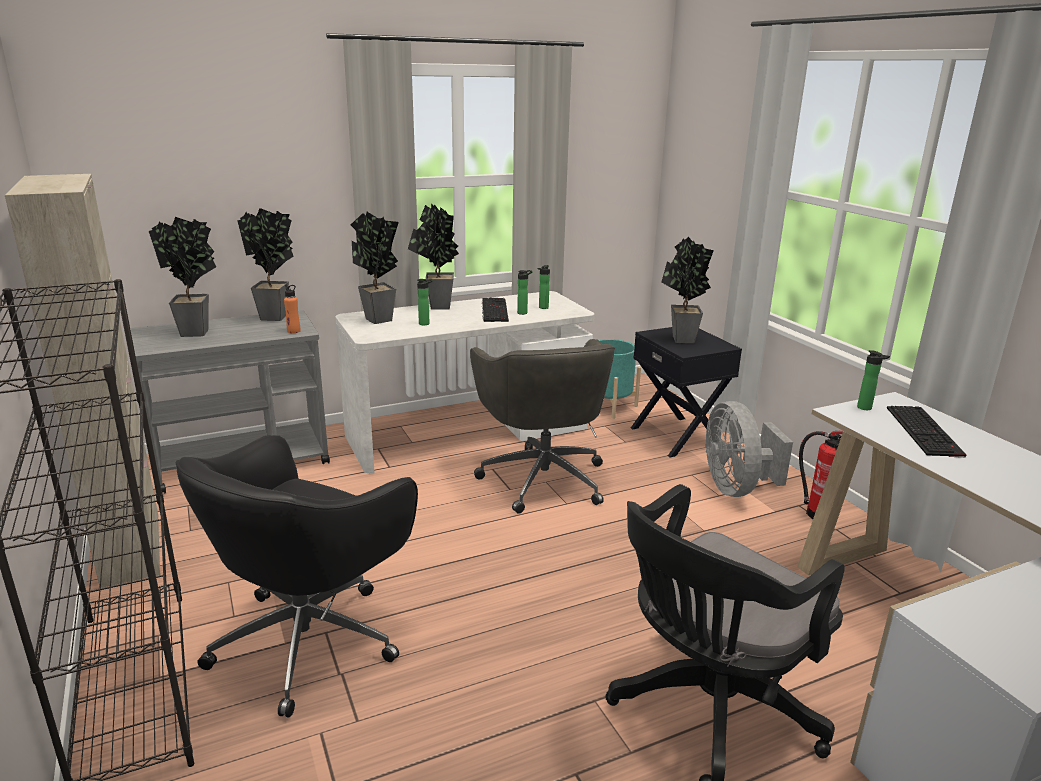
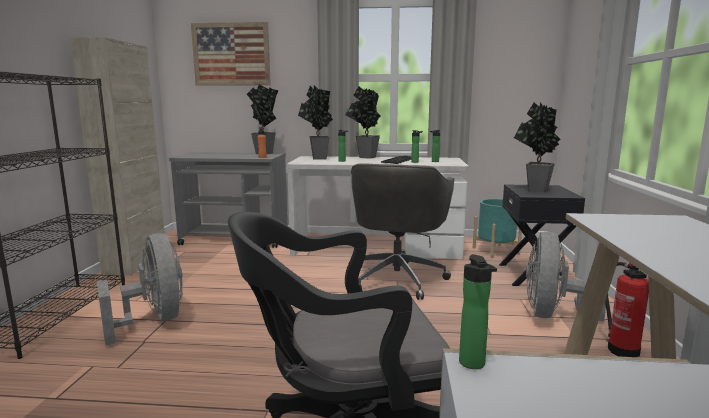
camera: 30 degrees right, 10 degrees down
potted plant [149,217,216,337] -> none
black office chair [176,435,418,718] -> grey fan [97,233,183,346]
bottle [857,350,890,410] -> bottle moved to [459,254,497,369]
keyboard [887,406,966,458] -> none
none -> picture [191,22,271,86]

